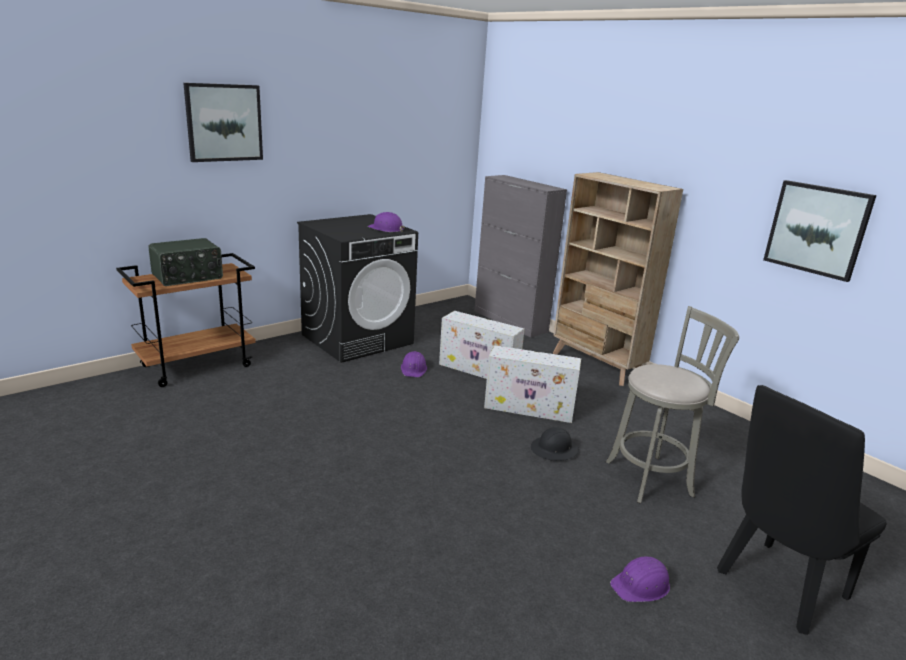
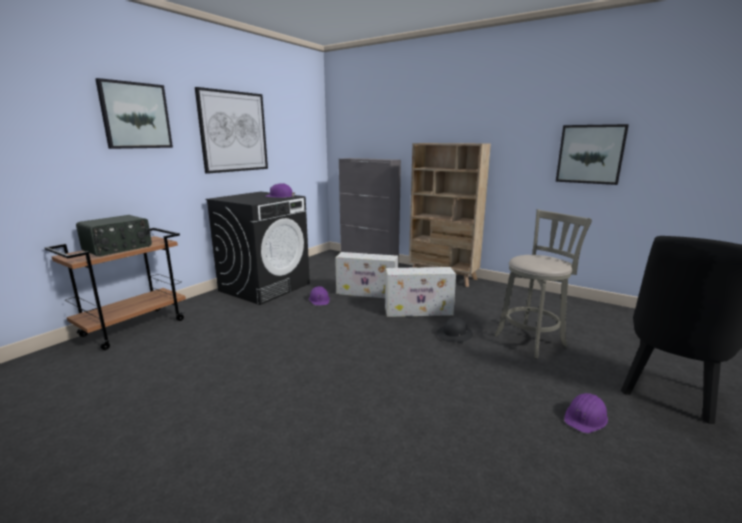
camera: 15 degrees left, 5 degrees down
none -> picture [195,87,268,174]

